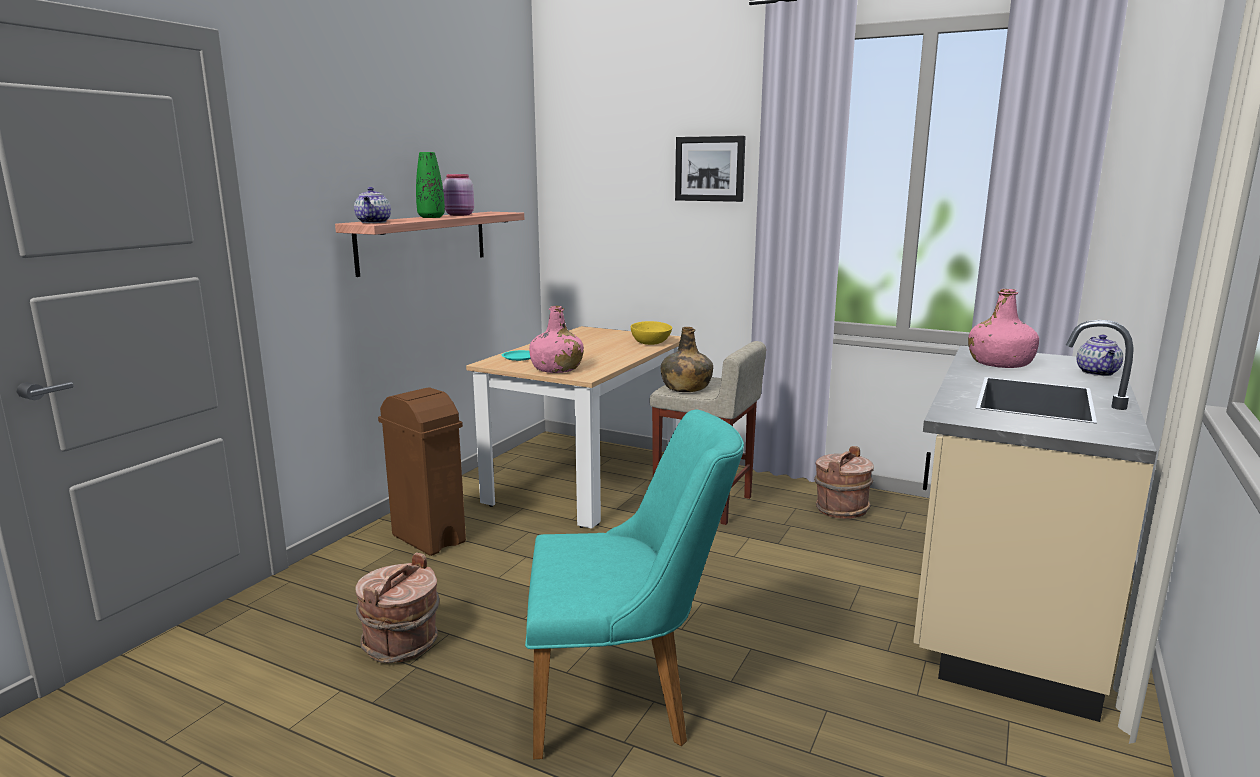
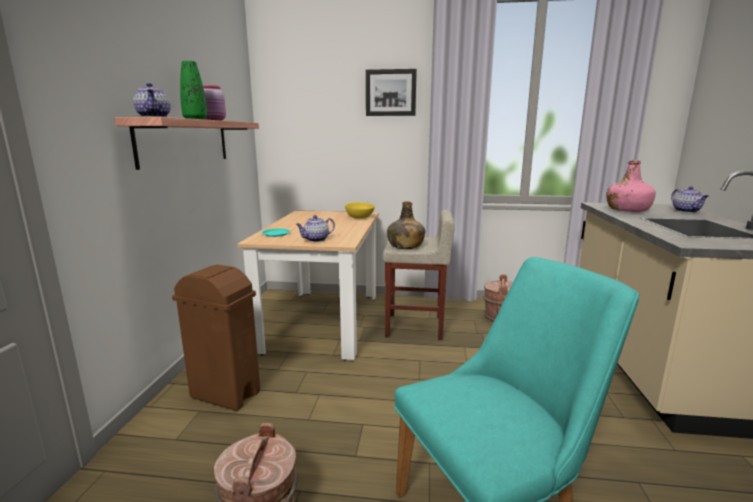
camera: 20 degrees left, 0 degrees up
pink bottle [529,306,584,373] -> teapot [296,215,335,242]

